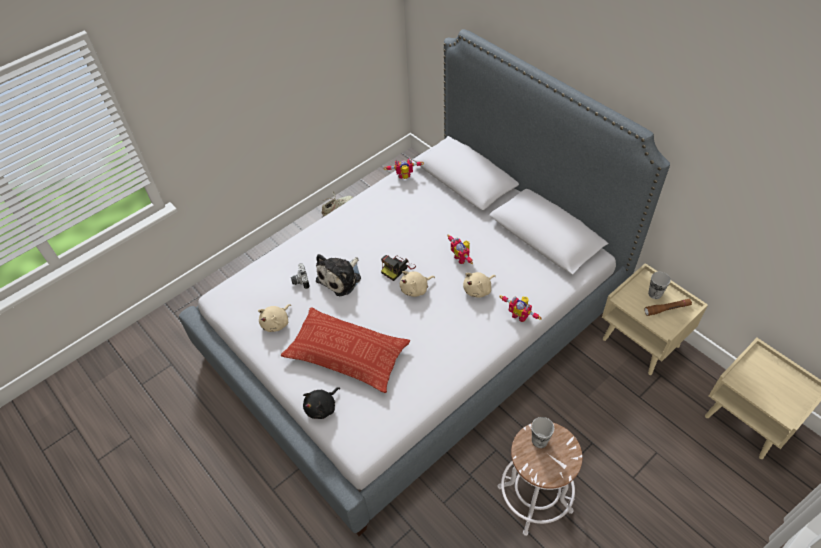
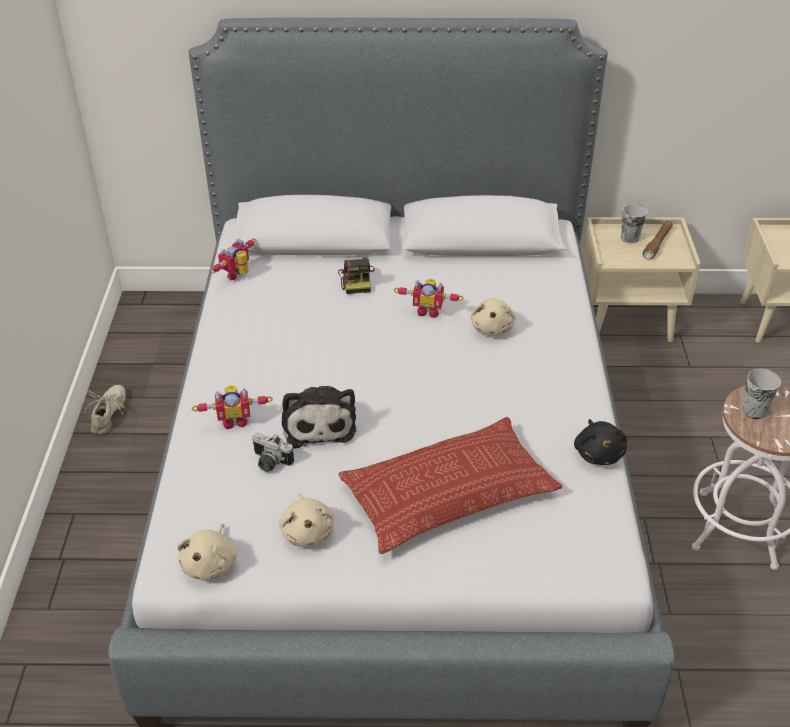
camera: 50 degrees left, 10 degrees down
black plush toy [303,387,340,419] -> black plush toy moved to [574,419,627,465]
camera [381,255,416,281] -> camera moved to [338,258,375,294]
beige plush toy [400,271,435,297] -> beige plush toy moved to [177,524,237,580]
toy robot [500,296,542,322] -> toy robot moved to [192,385,273,429]

